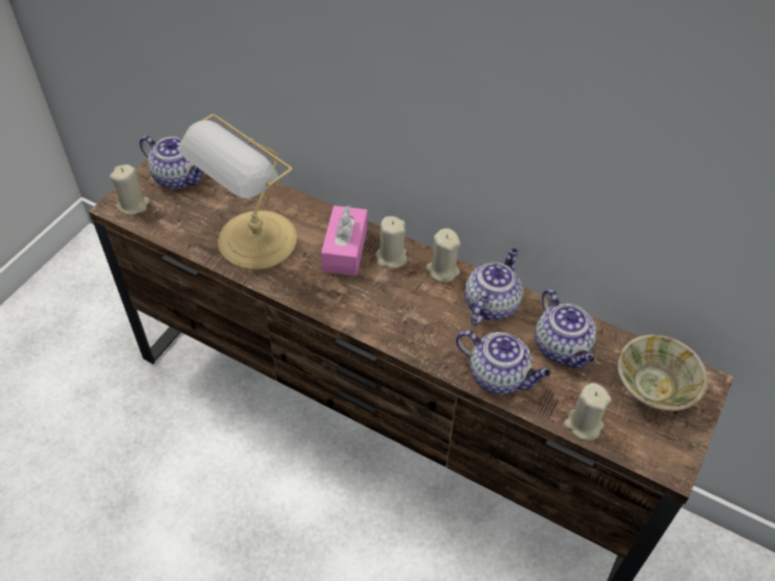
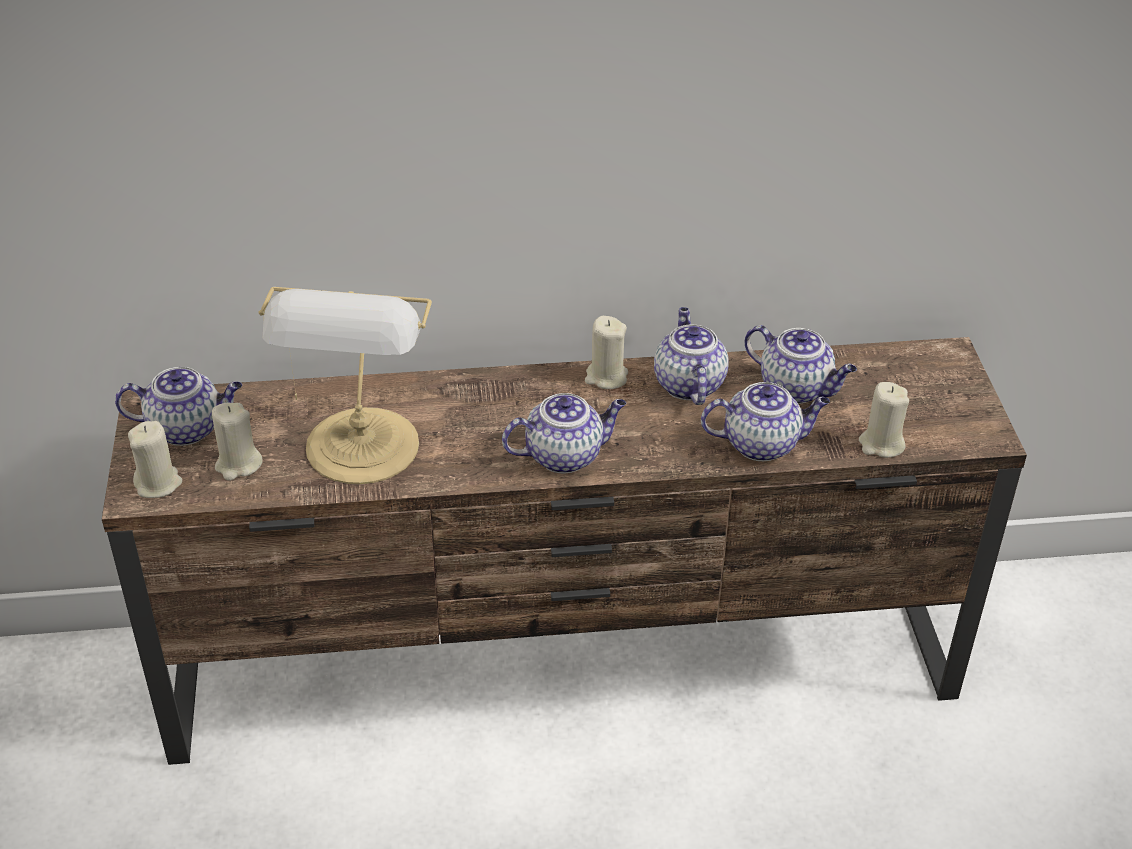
camera: 35 degrees left, 10 degrees down
pink tissue box [321,205,367,276] -> none
beige candle [375,216,407,269] -> beige candle moved to [212,403,263,481]
beige bowl [617,335,708,411] -> none
none -> teapot [502,393,626,473]

